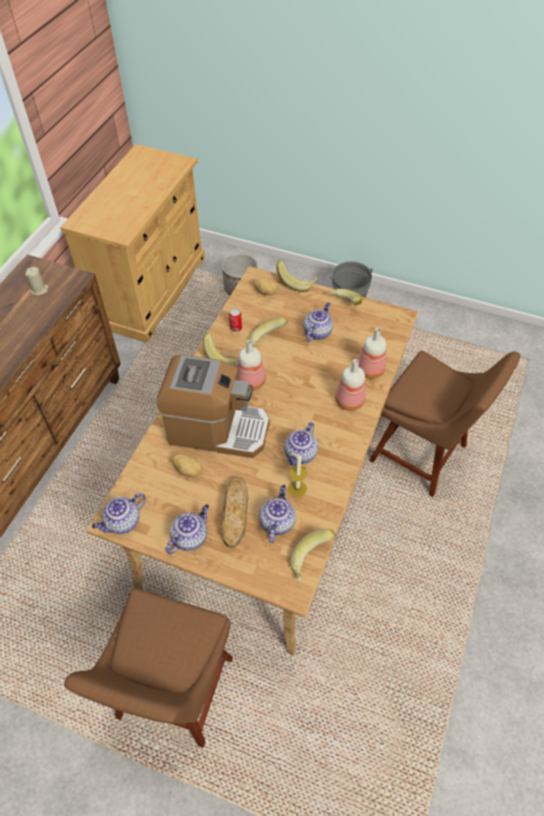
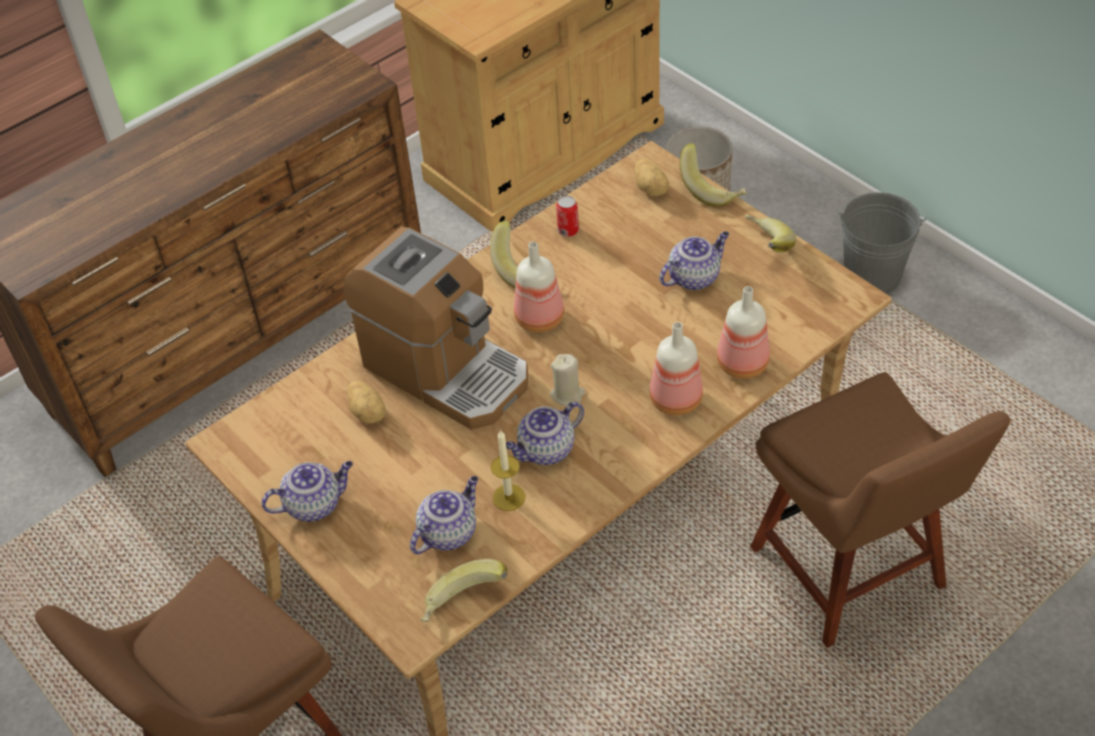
camera: 30 degrees right, 5 degrees down
beige candle [25,267,48,295] -> beige candle moved to [550,354,585,406]
teapot [92,493,146,534] -> none
bread [221,477,248,548] -> none
banana [249,317,288,347] -> none

